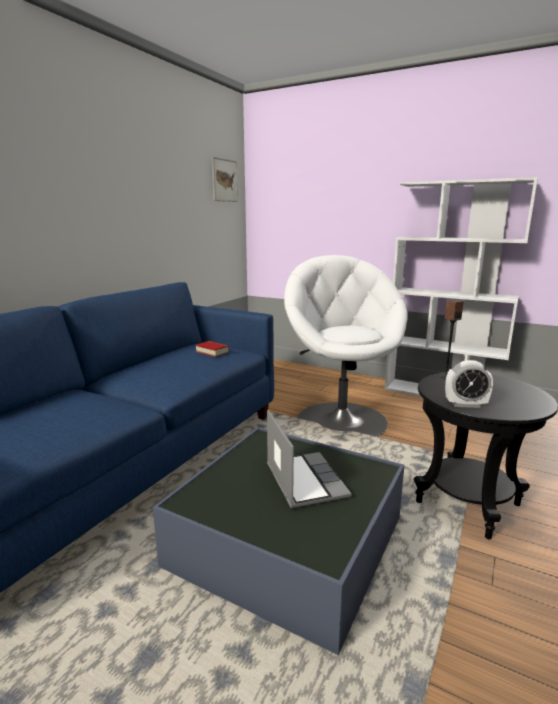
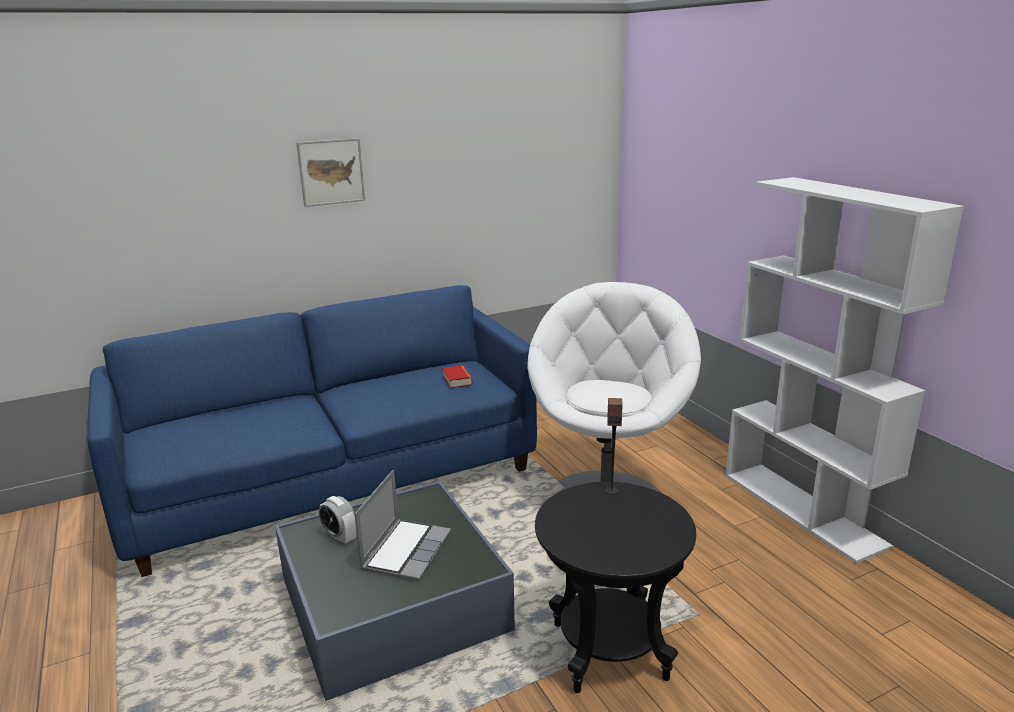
camera: 35 degrees right, 5 degrees up
picture [212,157,238,202] -> picture moved to [296,138,365,207]
alarm clock [445,360,493,408] -> alarm clock moved to [319,496,356,545]

